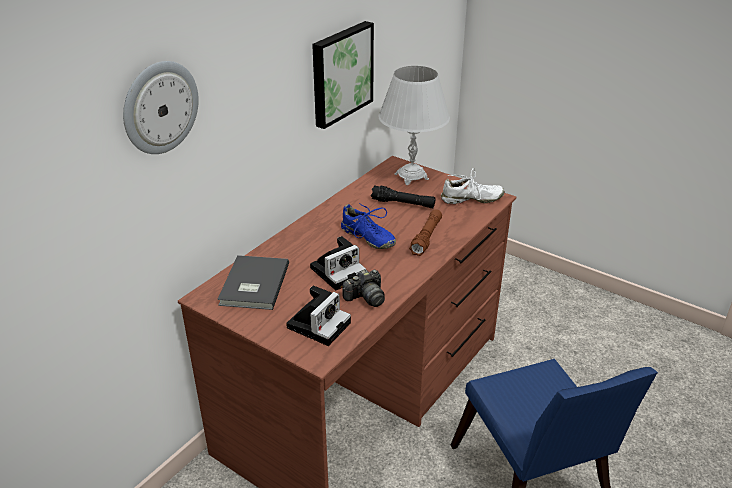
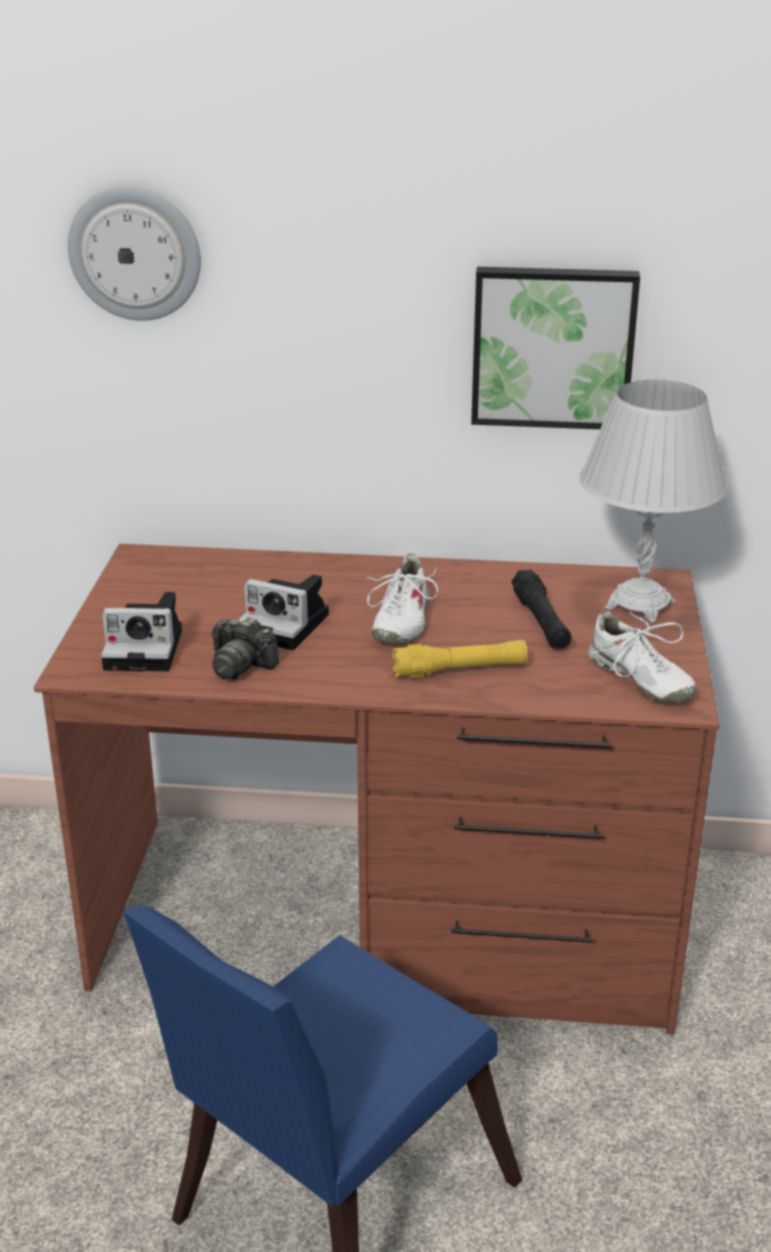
camera: 60 degrees right, 5 degrees down
grey book [217,255,289,310] -> none
blue shoe [341,203,396,249] -> white shoe [366,554,438,643]
brown flashlight [409,209,442,256] -> yellow flashlight [392,640,528,678]

